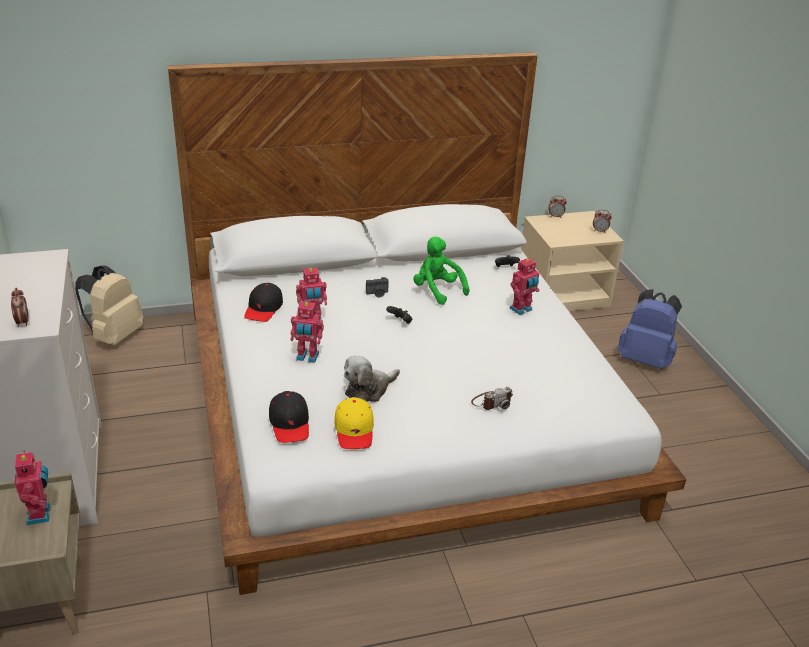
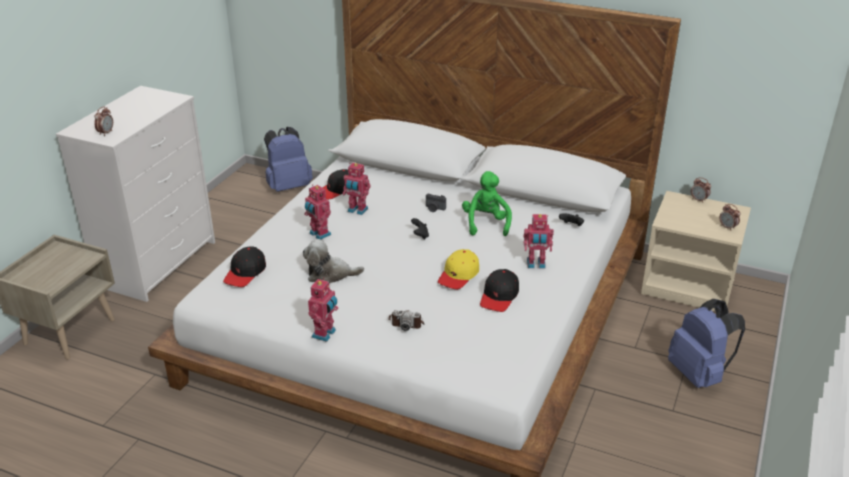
camera: 40 degrees right, 0 degrees up
toy robot [15,450,50,525] -> toy robot moved to [308,278,338,342]
beige backpack [75,265,143,345] -> blue backpack [264,127,313,192]
yellow cap [334,397,374,449] -> yellow cap moved to [438,249,479,290]
none -> black cap [480,269,519,312]

